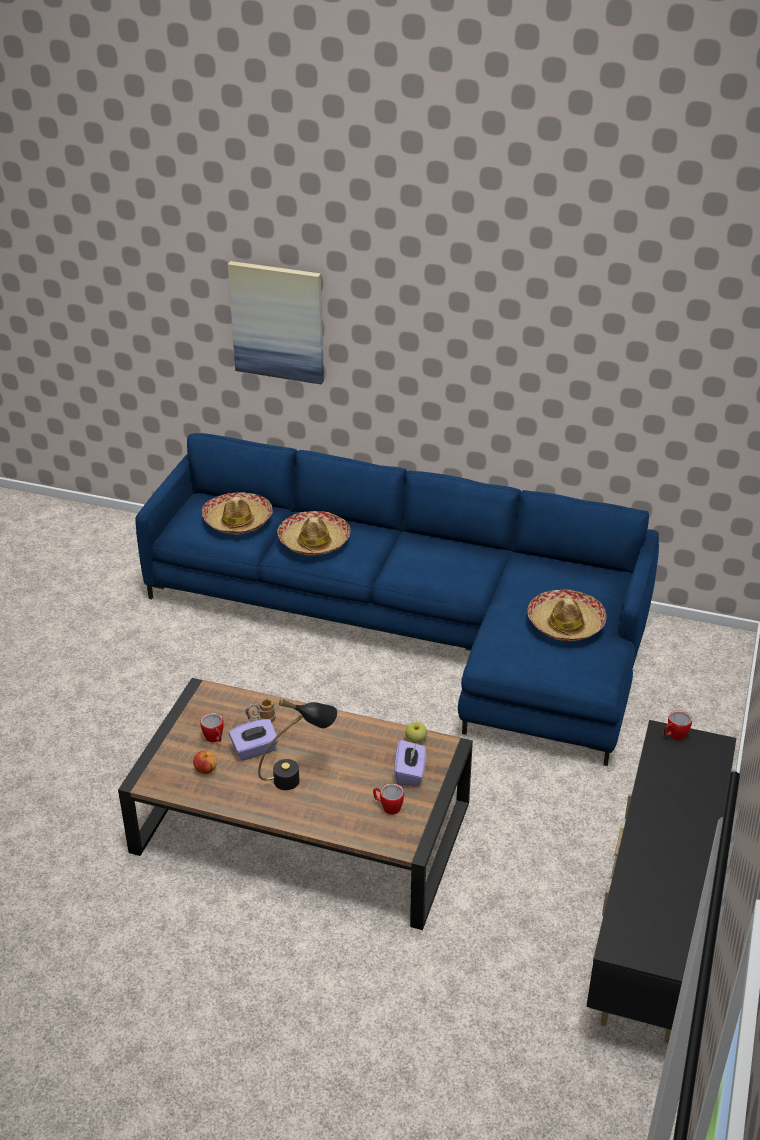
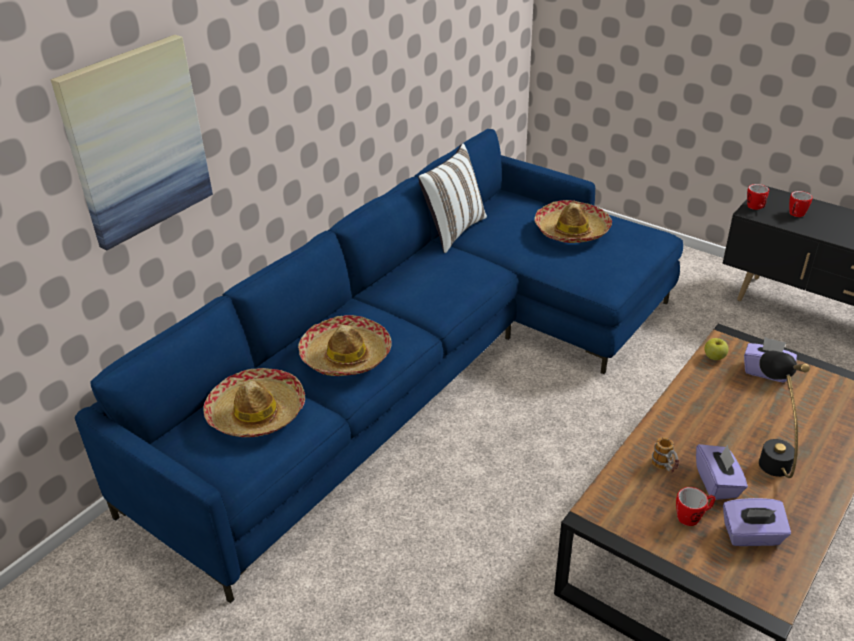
camera: 70 degrees left, 0 degrees up
apple [193,751,217,775] -> purple tissue box [723,498,791,546]
mug [373,783,404,815] -> mug moved to [789,191,813,217]
none -> white pillow [418,144,487,253]

